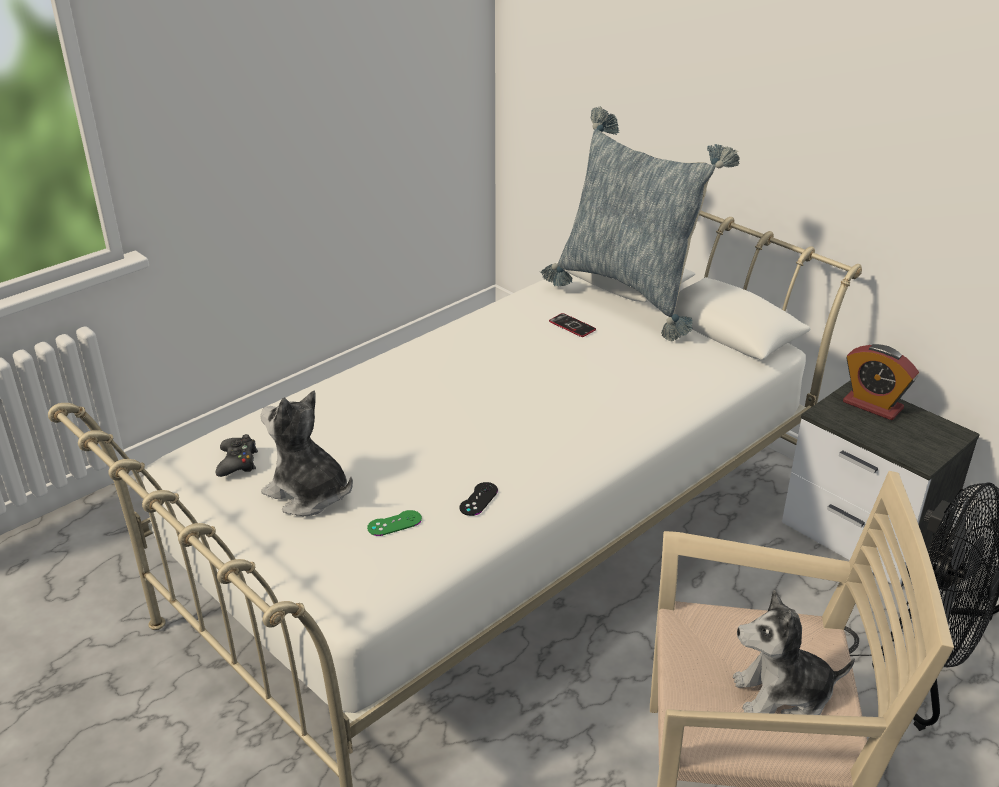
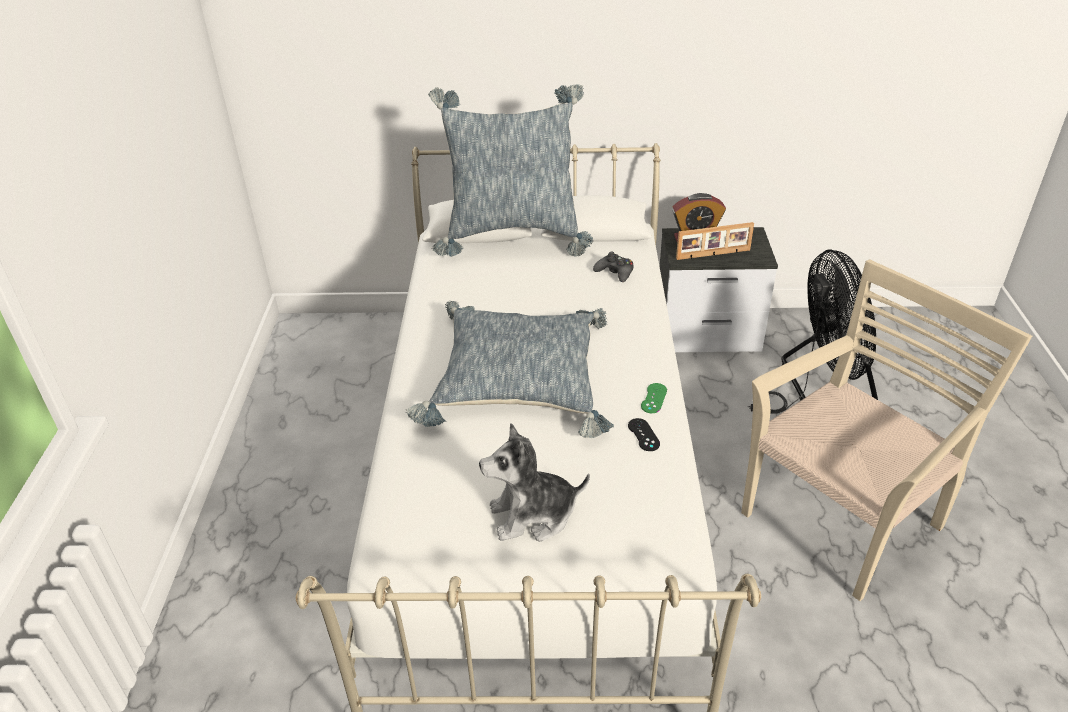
camera: 45 degrees left, 5 degrees up
black game controller [216,434,258,477] -> black game controller moved to [593,251,633,282]
green game controller [367,510,422,536] -> green game controller moved to [641,383,667,413]
phone [549,313,596,337] -> none
plush toy [733,590,855,715] -> none
none -> pillow [406,300,614,438]
none -> picture frame [676,222,754,260]

